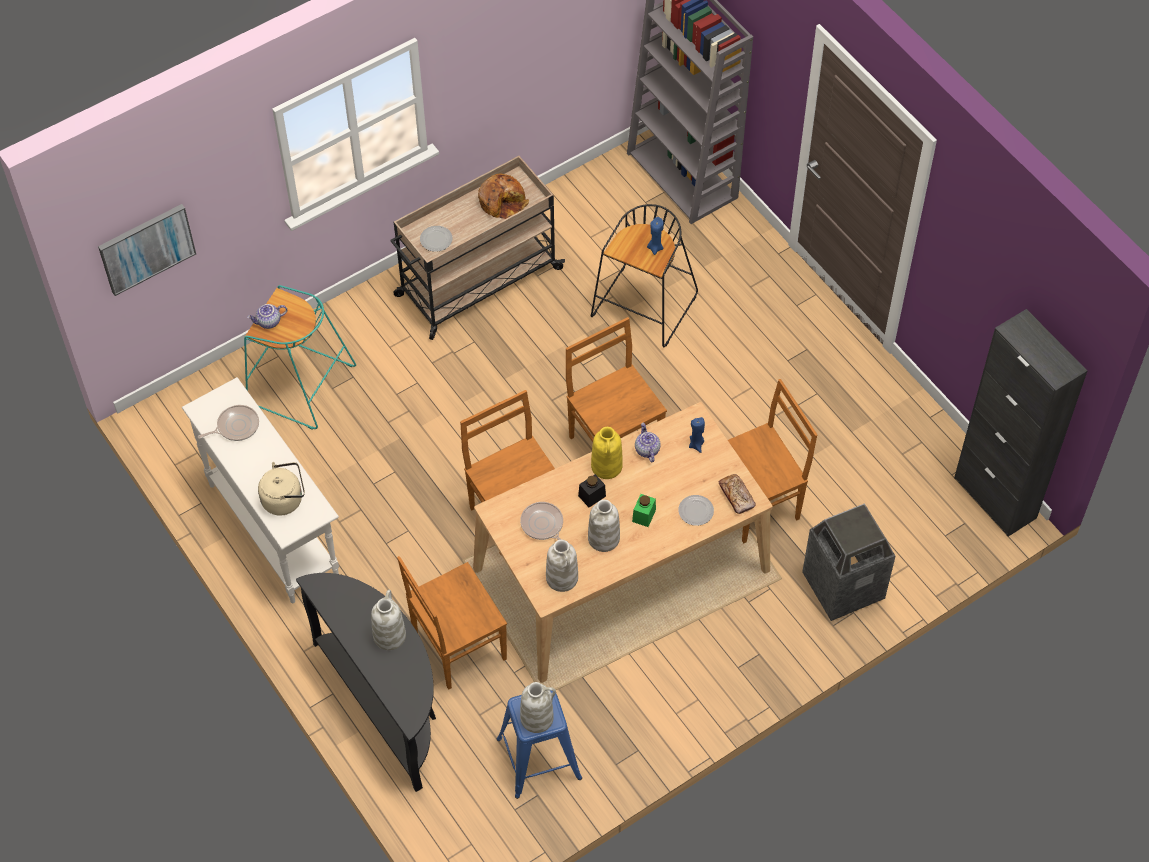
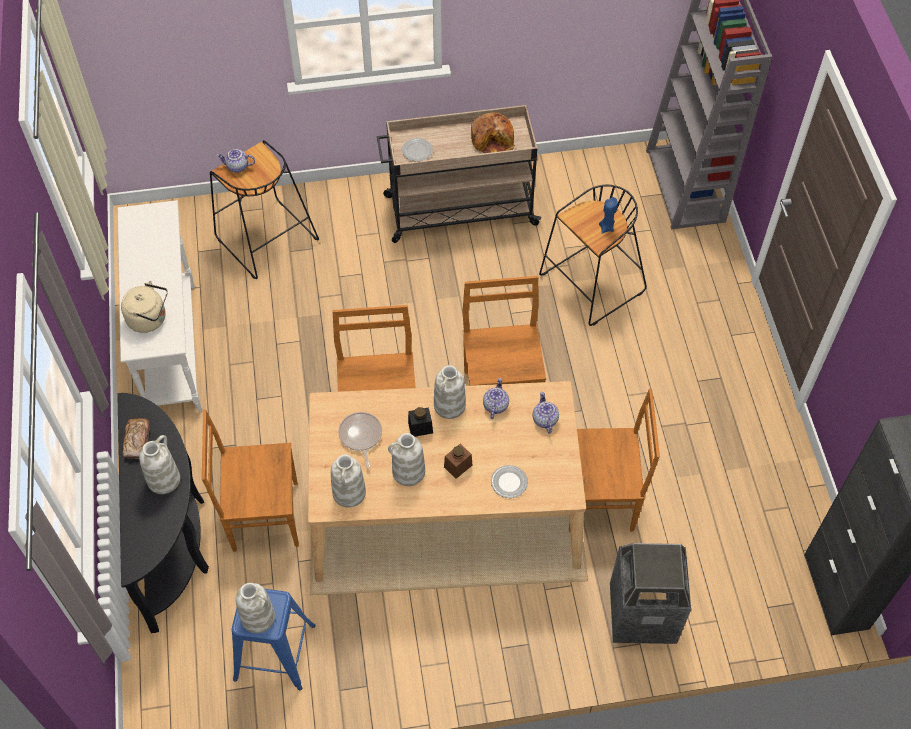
camera: 25 degrees right, 0 degrees up
picture [98,204,196,296] -> none
frying pan [198,405,259,441] -> none
turquoise stool [244,285,356,430] -> black stool [210,140,319,279]
yellow vase [591,427,623,479] -> white vase [434,365,466,419]
green jar [632,494,656,527] -> brown jar [444,444,472,479]
blue candle [689,417,705,453] -> teapot [532,392,559,434]
bread [719,474,756,514] -> bread moved to [123,418,150,459]

